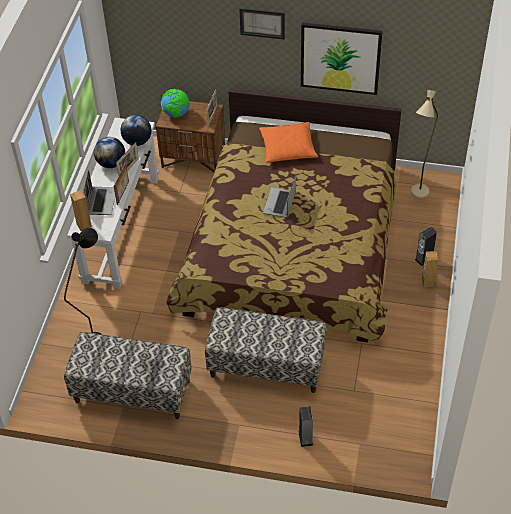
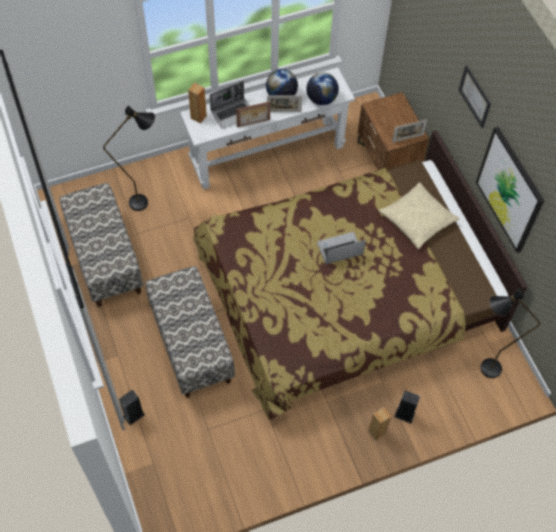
camera: 55 degrees right, 10 degrees up
globe [161,89,190,118] -> none
orange pillow [259,122,318,163] -> beige pillow [379,182,460,249]
beige floor lamp [411,90,438,198] -> black floor lamp [481,289,541,378]

